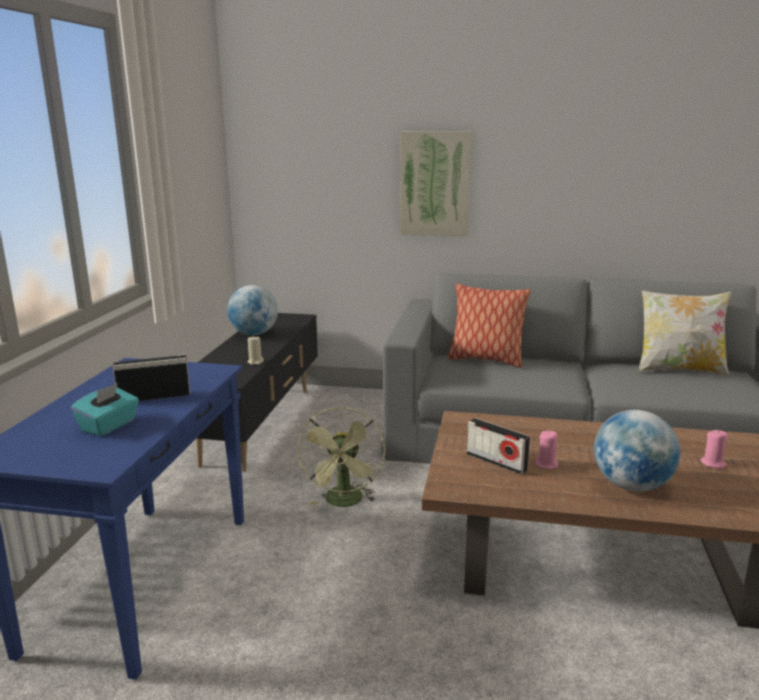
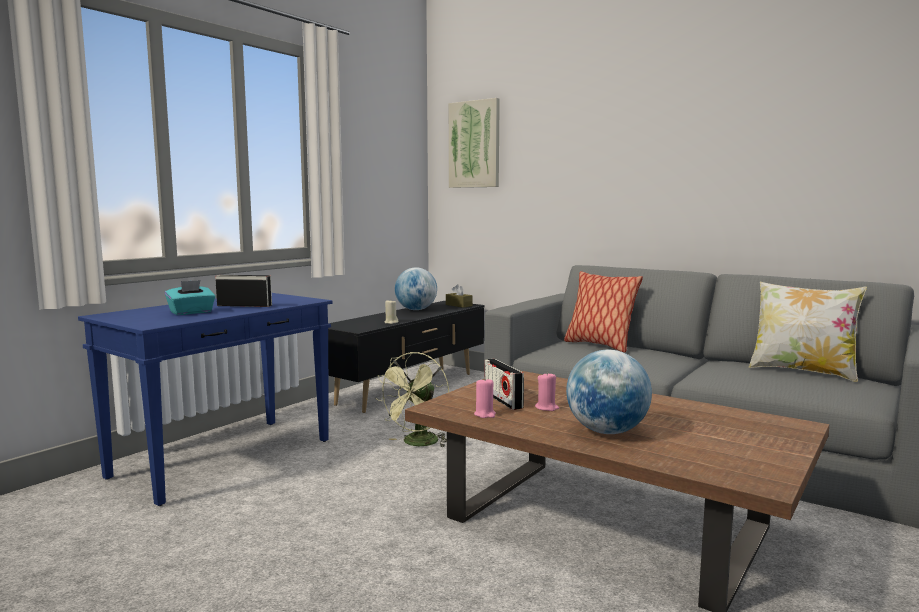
camera: 25 degrees right, 10 degrees down
picture [400,131,472,236] -> picture moved to [449,98,500,188]
pink candle [701,430,728,469] -> pink candle moved to [474,377,496,418]
none -> brown tissue box [446,284,472,308]

